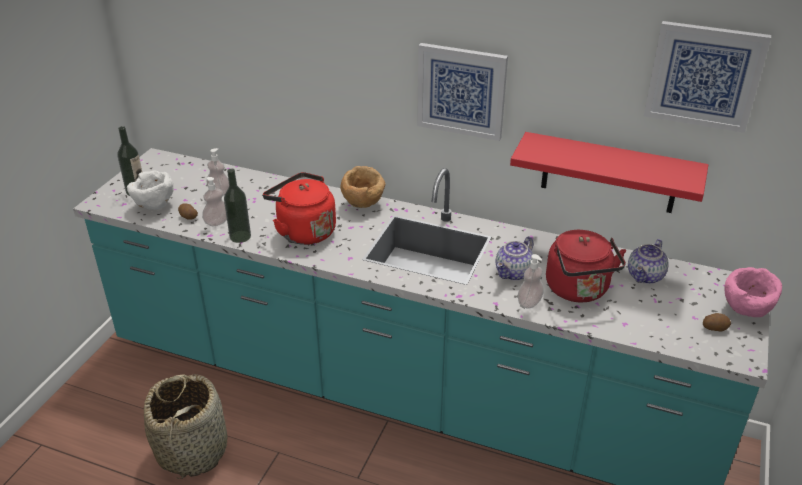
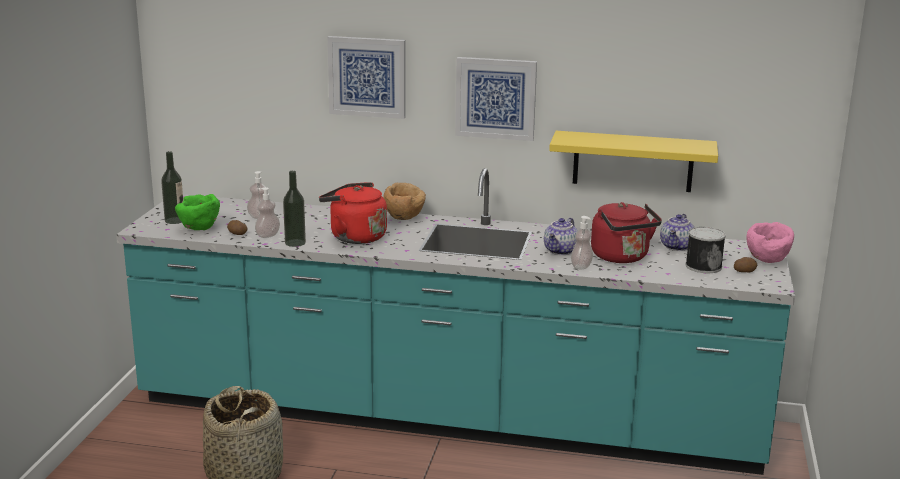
camera: 10 degrees left, 15 degrees down
white bowl [127,170,174,210] -> green bowl [175,194,220,230]
red shelf [510,132,709,213] -> yellow shelf [549,131,718,192]
picture [644,21,771,133] -> picture moved to [327,36,406,119]
none -> can [686,227,726,273]

